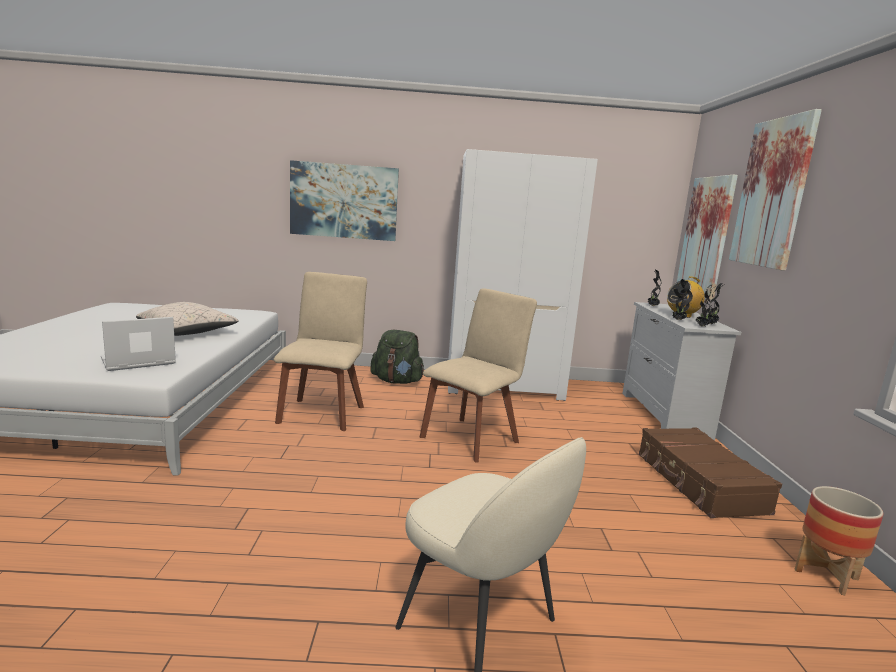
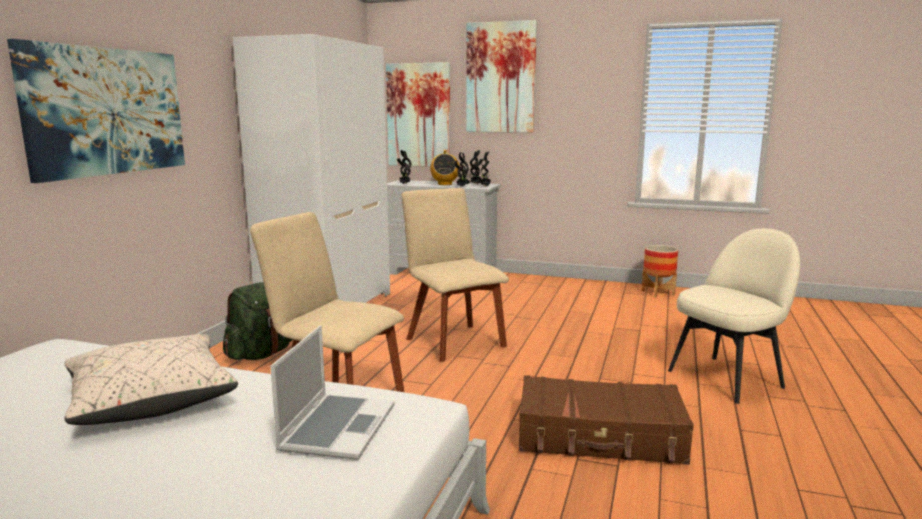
camera: 70 degrees left, 0 degrees up
laptop [101,317,176,371] -> laptop turned 150 degrees counterclockwise [270,325,394,460]
brown suitcase [639,427,782,518] -> brown suitcase moved to [519,375,694,465]

